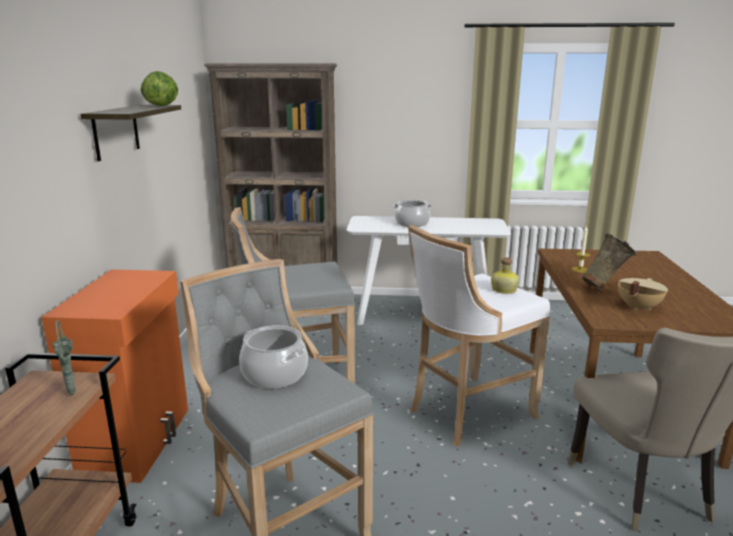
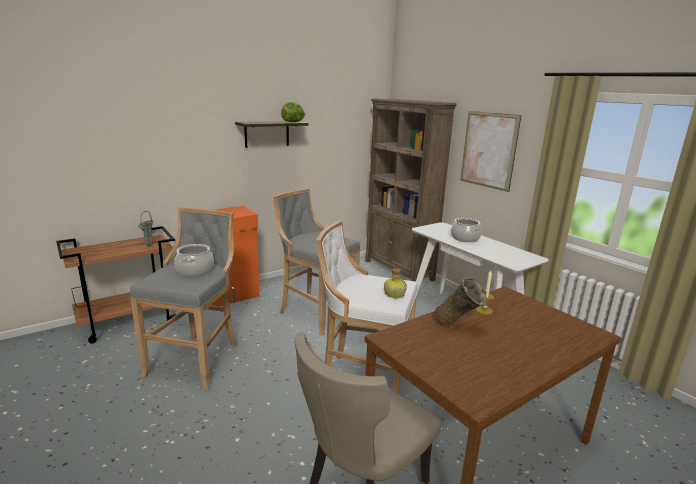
camera: 50 degrees right, 0 degrees up
beige cooking pot [618,278,668,311] -> none
none -> picture [460,111,521,192]

